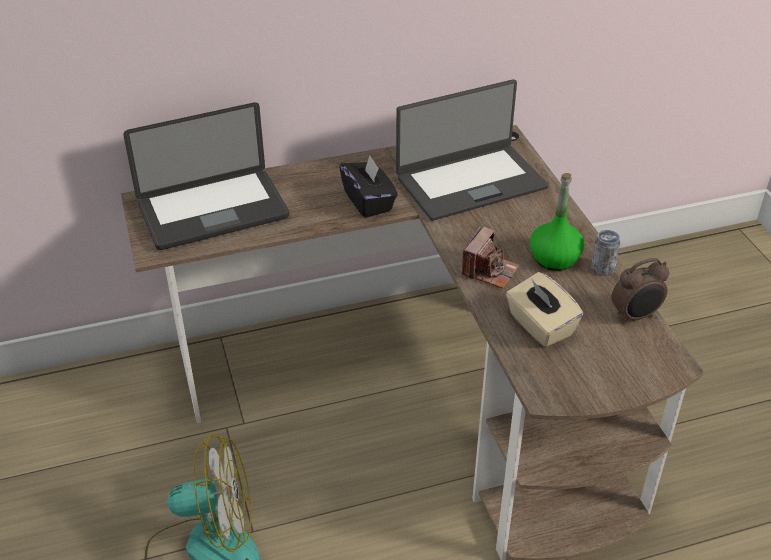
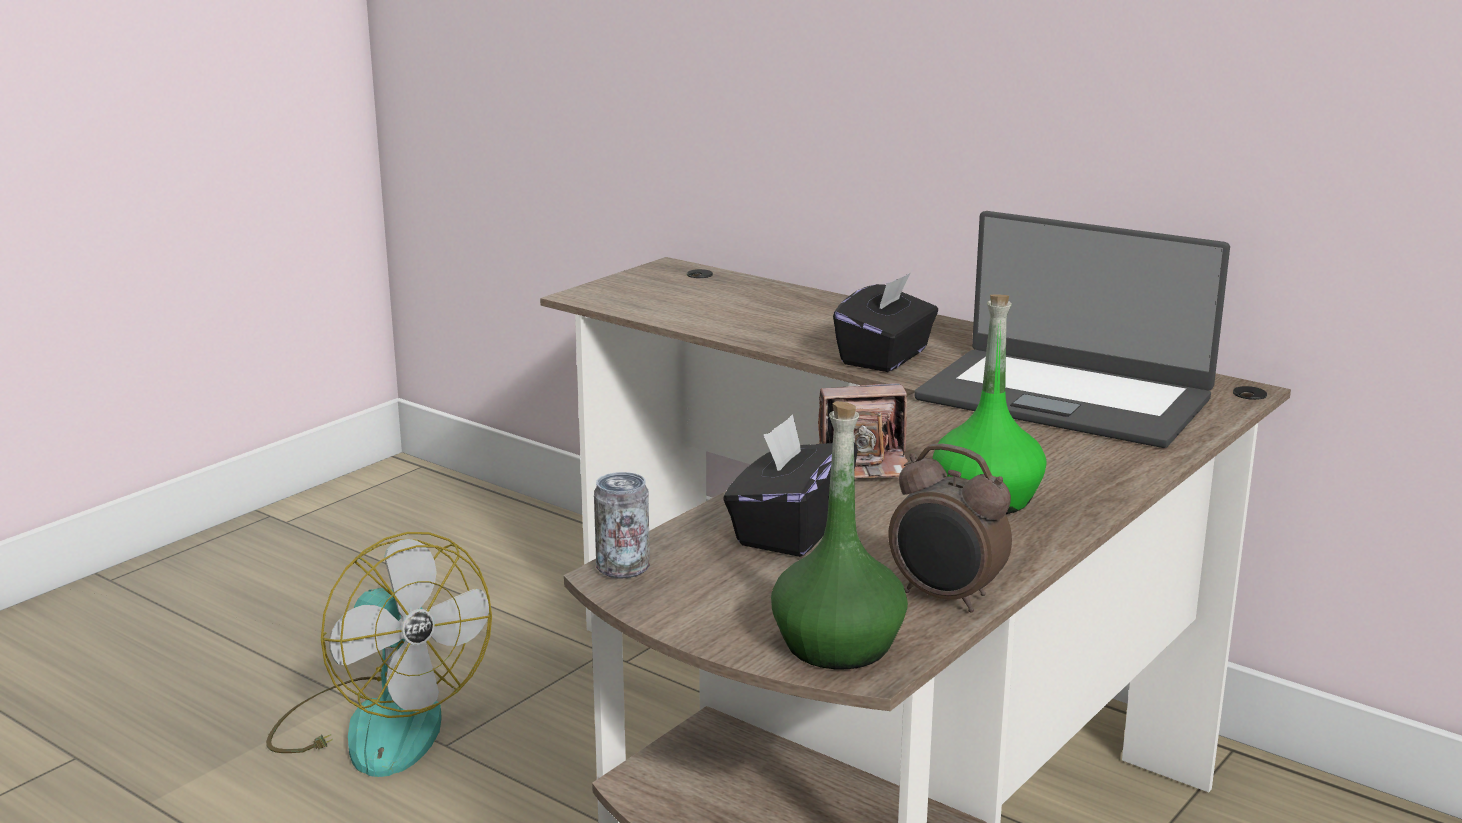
camera: 55 degrees right, 20 degrees down
laptop [123,102,289,250] -> none
beige tissue box [506,272,583,347] -> black tissue box [723,414,858,557]
can [591,230,620,276] -> can moved to [594,472,650,578]
none -> green bottle [771,401,908,669]

